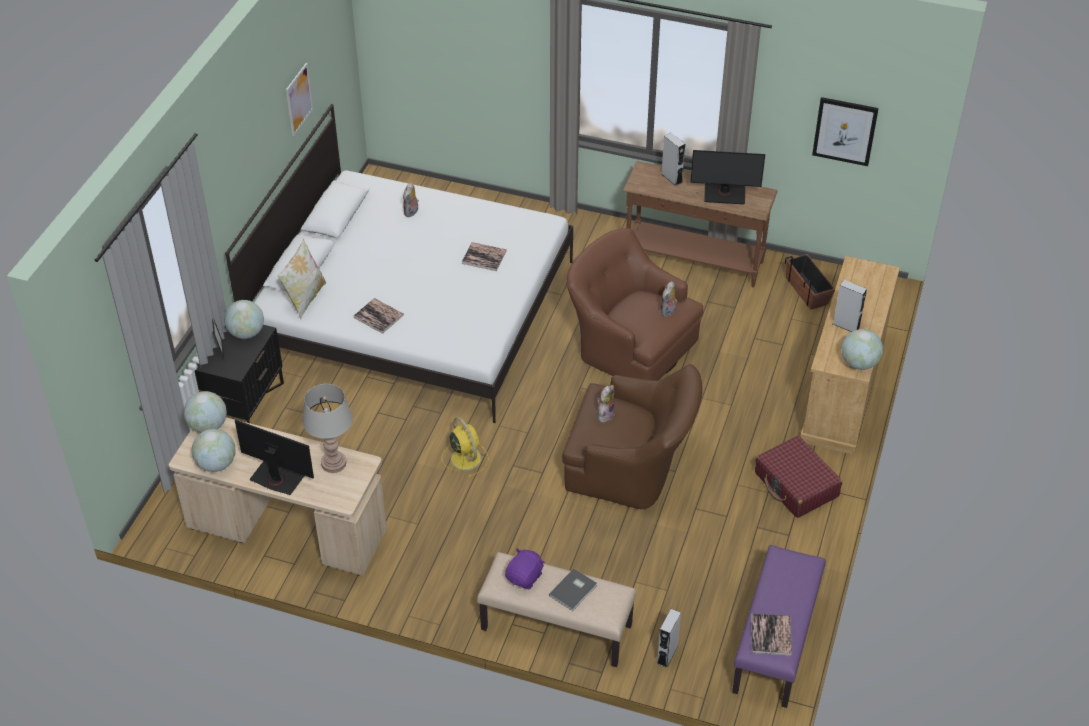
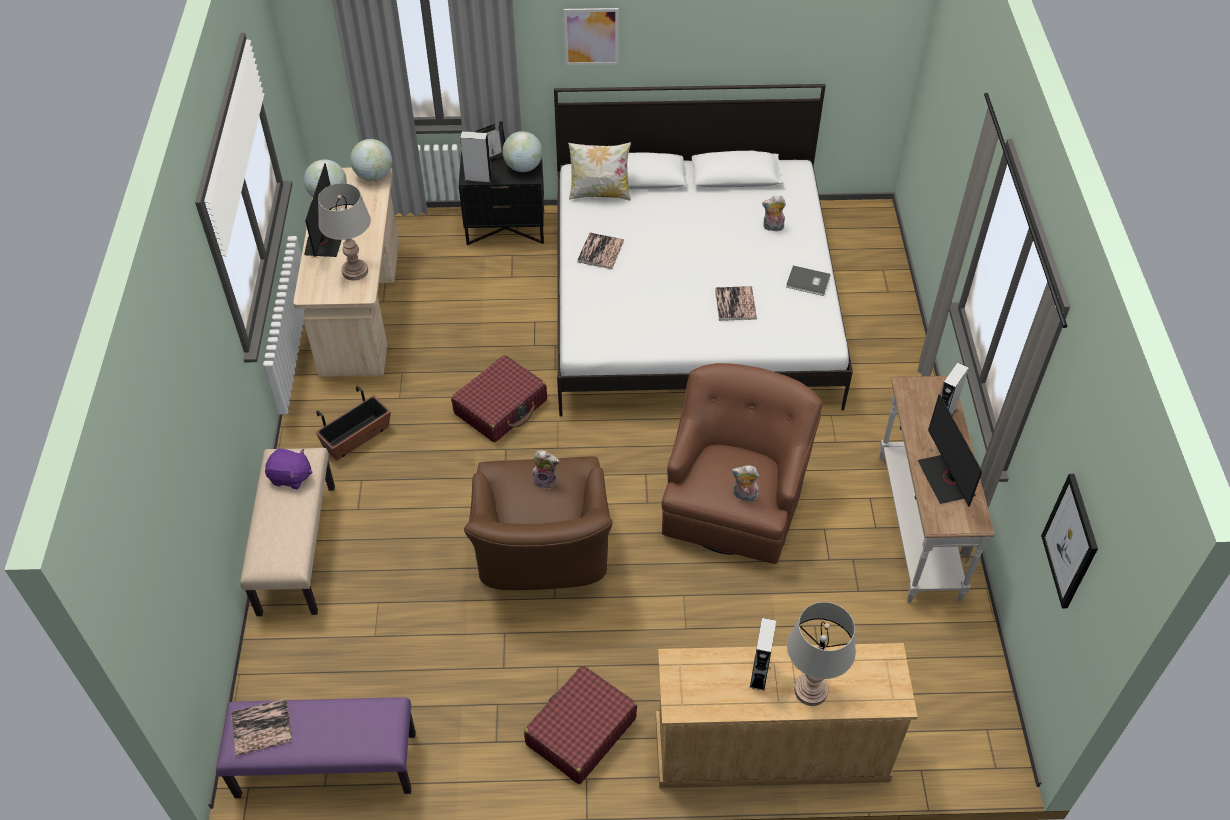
camera: 70 degrees right, 5 degrees up
picture [286,63,313,136] -> picture moved to [564,8,619,65]
yellow fan [441,417,489,478] -> red suitcase [451,355,547,442]
grey book [549,569,597,611] -> grey book moved to [786,266,831,296]
brown console table [623,161,778,287] -> white console table [879,376,994,603]
grey speaker [656,609,681,668] -> grey speaker moved to [460,131,492,183]
planter [785,254,835,310] -> planter moved to [316,386,391,460]
globe [841,329,883,370] -> none
none -> grey table lamp [787,602,856,706]

